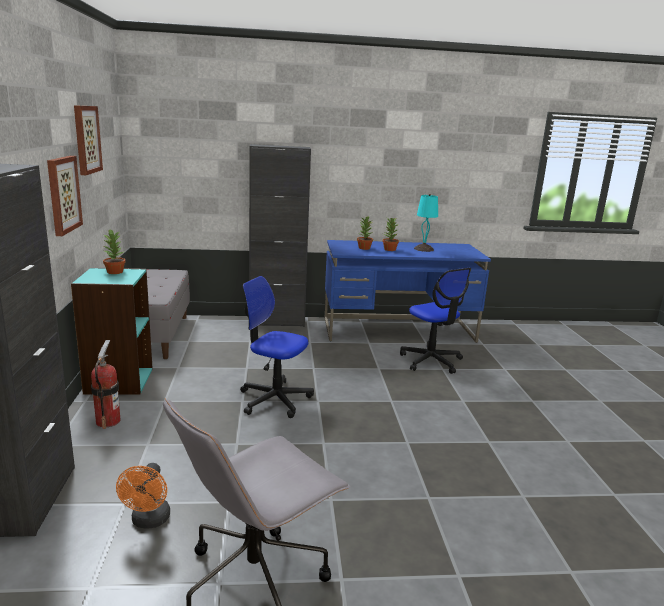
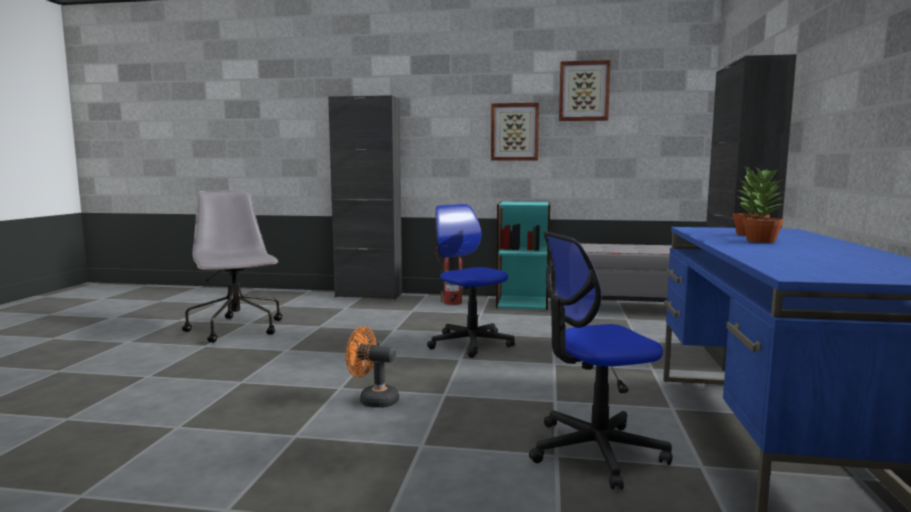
camera: 105 degrees right, 10 degrees down
potted plant [103,230,126,274] -> none
orange fan [116,463,170,529] -> orange fan moved to [346,326,399,408]
office chair [240,276,314,418] -> office chair turned 75 degrees counterclockwise [427,204,515,358]
turquoise table lamp [414,194,438,252] -> none

